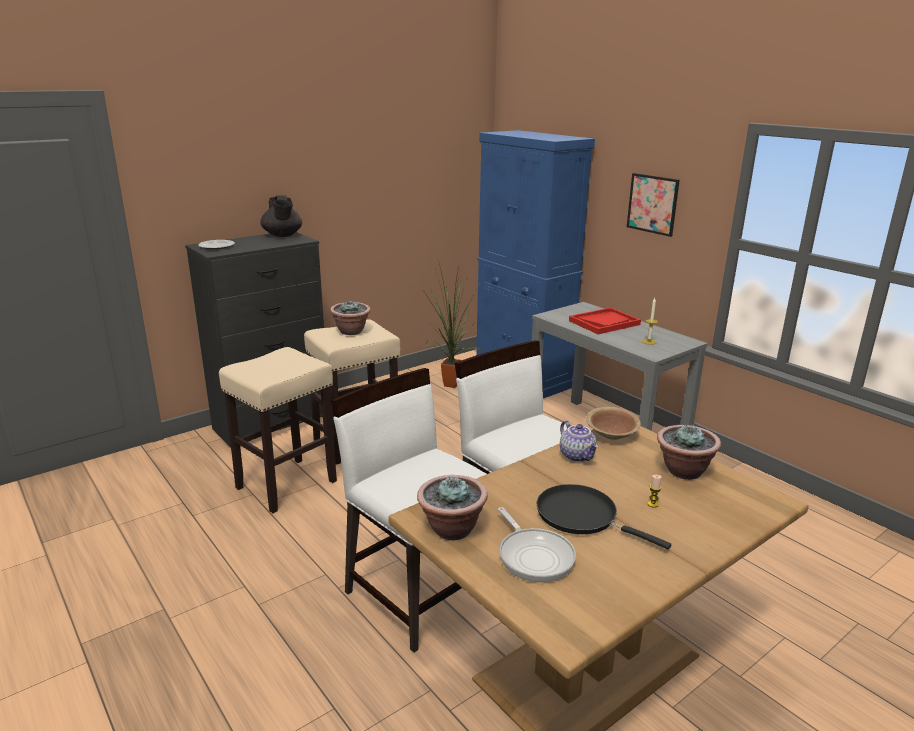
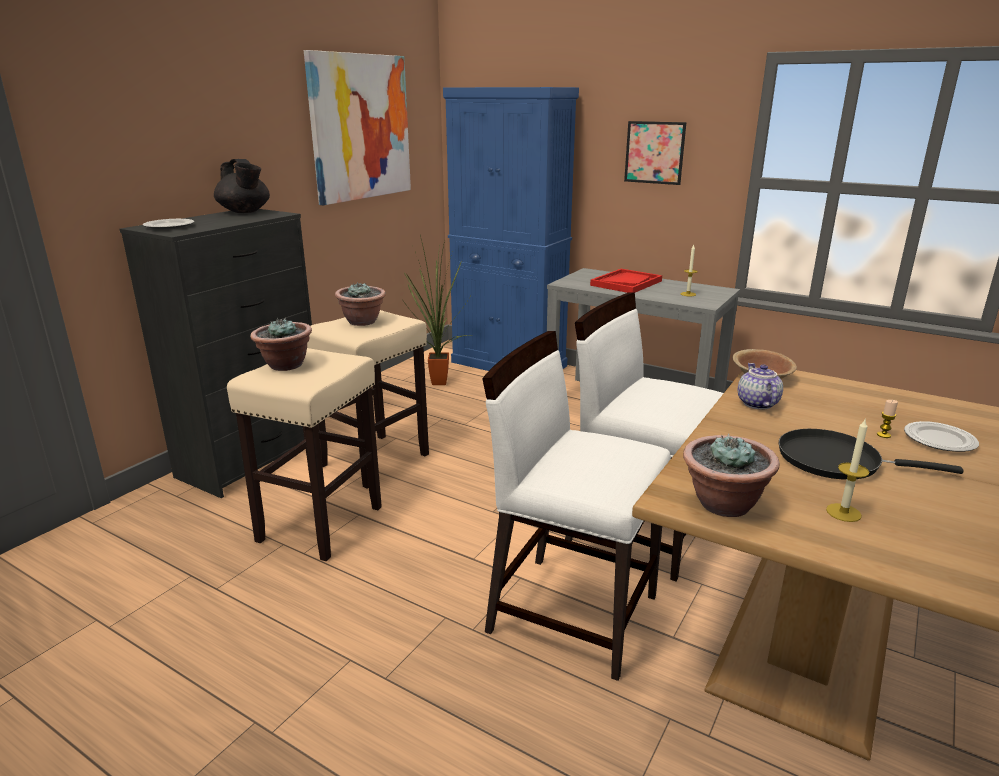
camera: 20 degrees left, 0 degrees up
frying pan [498,507,576,582] -> candle [826,418,869,522]
teapot [560,420,598,462] -> teapot turned 135 degrees counterclockwise [738,363,783,409]
potted plant [657,424,721,480] -> potted plant moved to [250,317,312,371]
none -> picture [304,50,411,205]
none -> plate [904,421,979,452]

